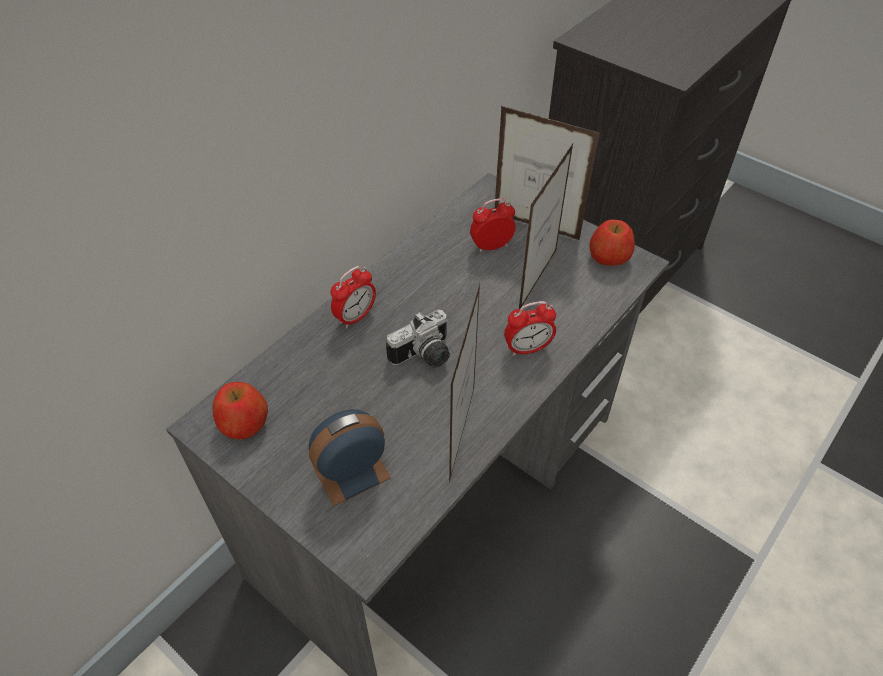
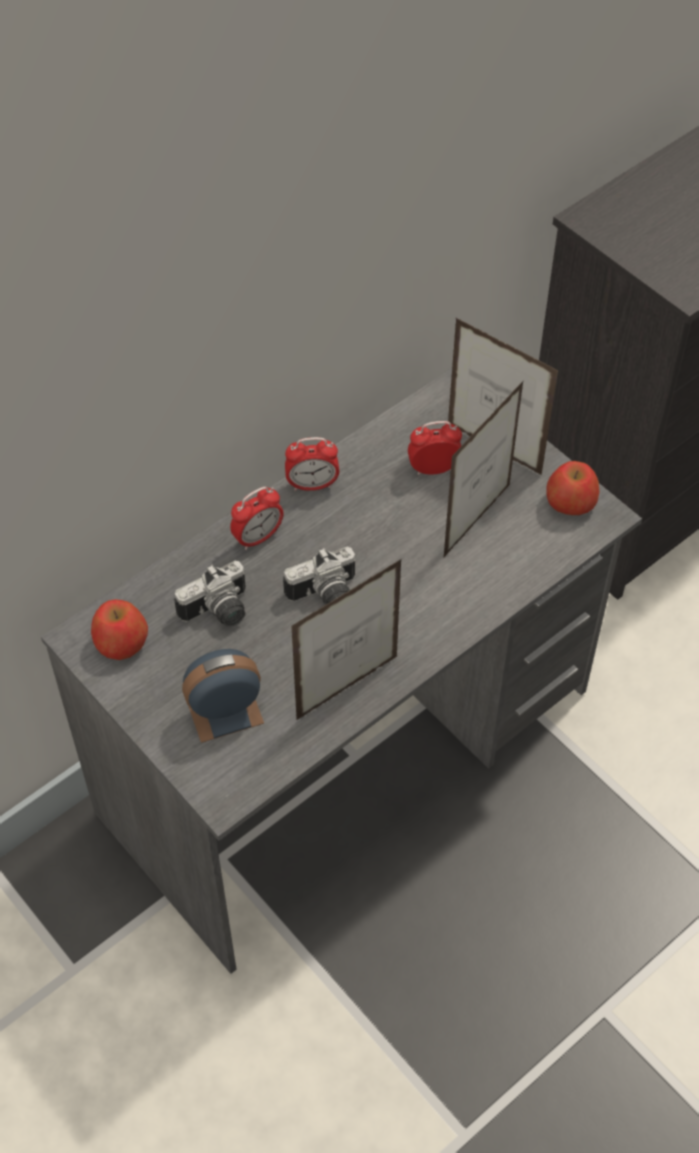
camera: 10 degrees right, 5 degrees up
picture frame [449,284,480,482] -> picture frame turned 150 degrees counterclockwise [292,559,402,720]
alarm clock [504,301,556,356] -> alarm clock moved to [285,437,339,491]
none -> camera [174,561,246,627]

